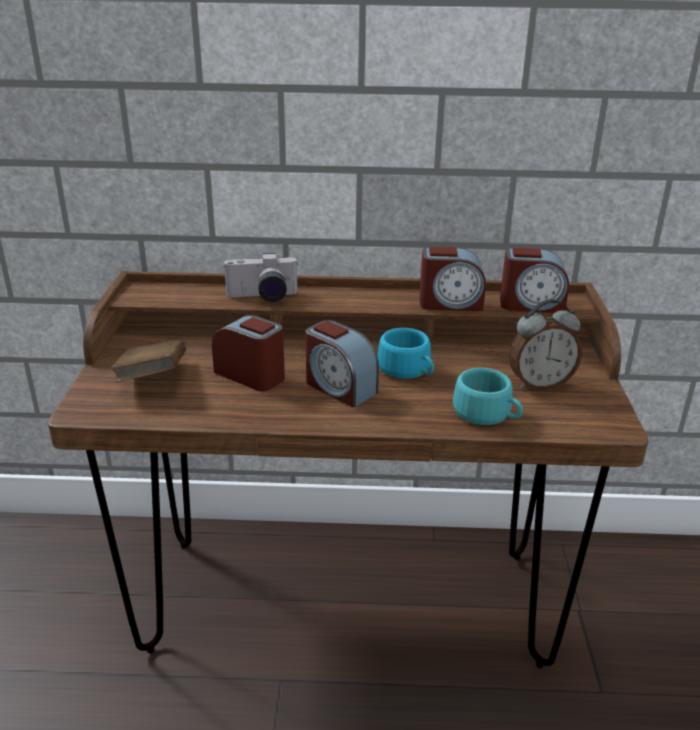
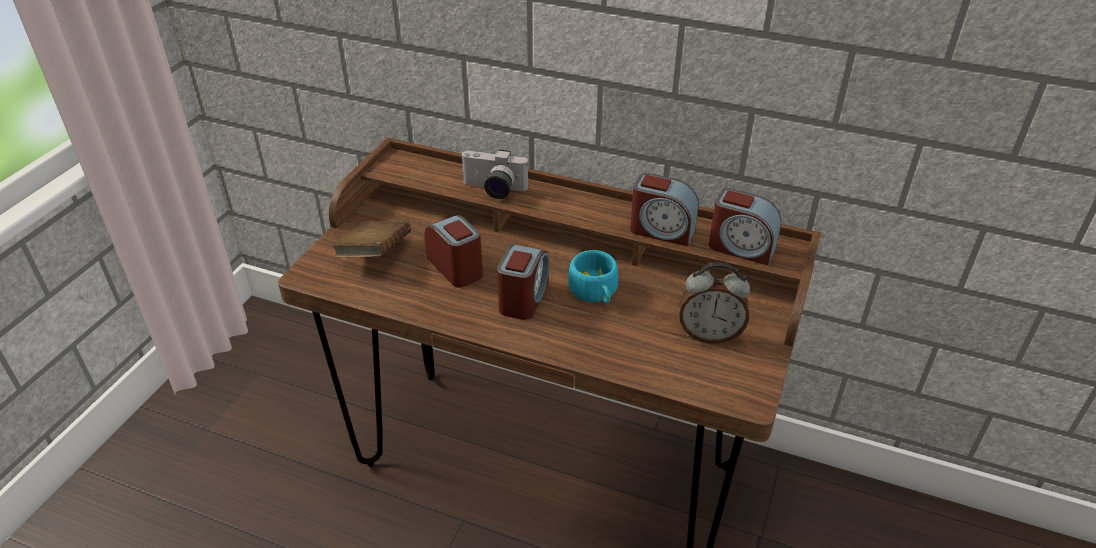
camera: 20 degrees right, 10 degrees up
alarm clock [305,320,379,408] -> alarm clock turned 135 degrees counterclockwise [497,244,549,320]
turquoise cup [453,368,523,425] -> none

